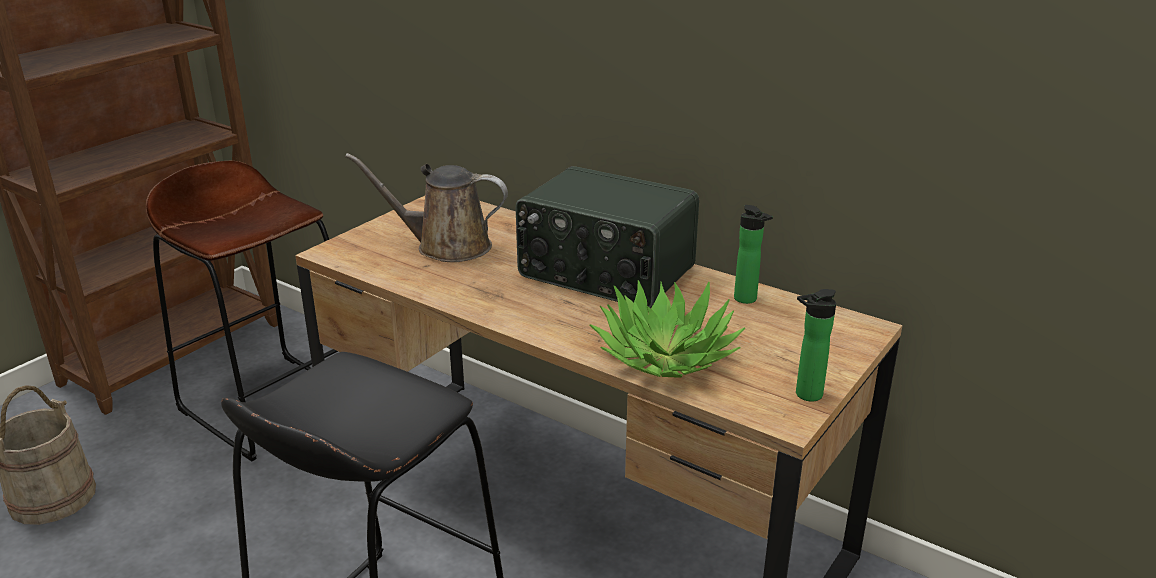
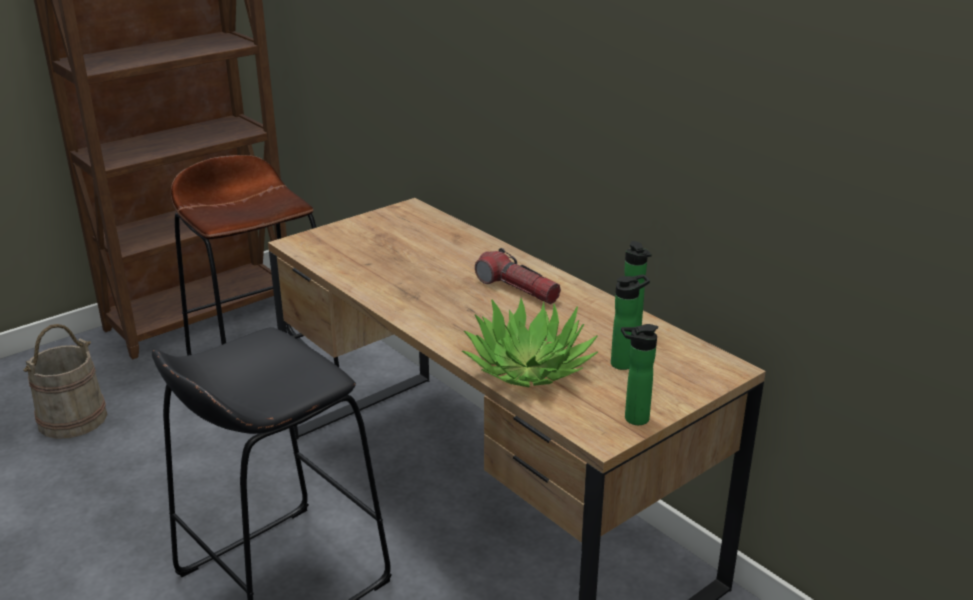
camera: 15 degrees right, 0 degrees up
brown watering can [345,153,508,262] -> none
radio [516,166,699,308] -> flashlight [475,248,561,304]
none -> bottle [611,274,650,370]

